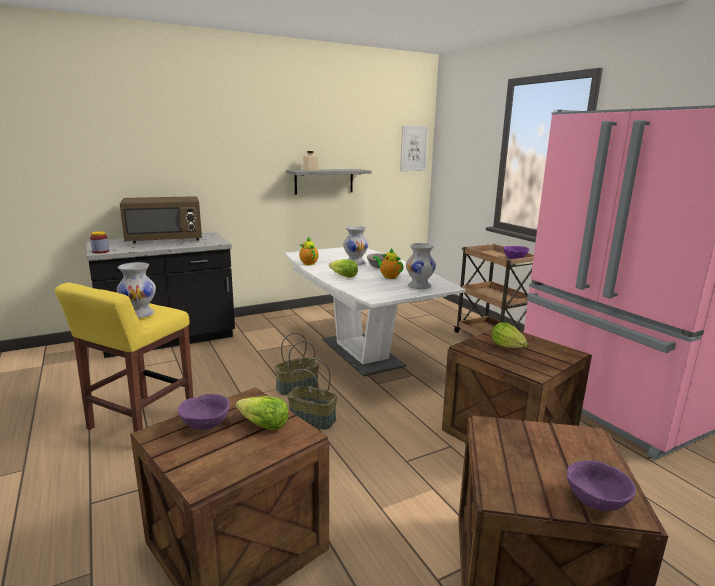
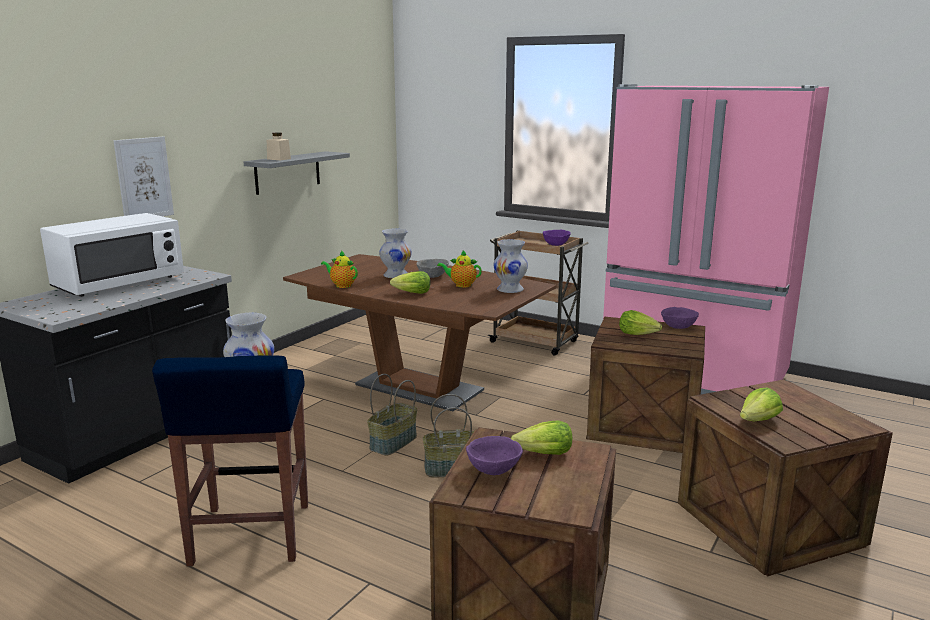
camera: 30 degrees left, 0 degrees up
yellow stool [55,283,193,432] -> blue stool [152,355,308,566]
jar [90,231,109,254] -> none
brown microwave [120,197,202,244] -> white microwave [40,213,184,297]
white dining table [285,247,466,377] -> brown dining table [283,254,556,411]
picture [400,125,428,171] -> picture moved to [113,137,174,216]
purple bowl [567,460,636,511] -> purple bowl moved to [661,307,699,329]
none -> lettuce [740,388,783,421]

